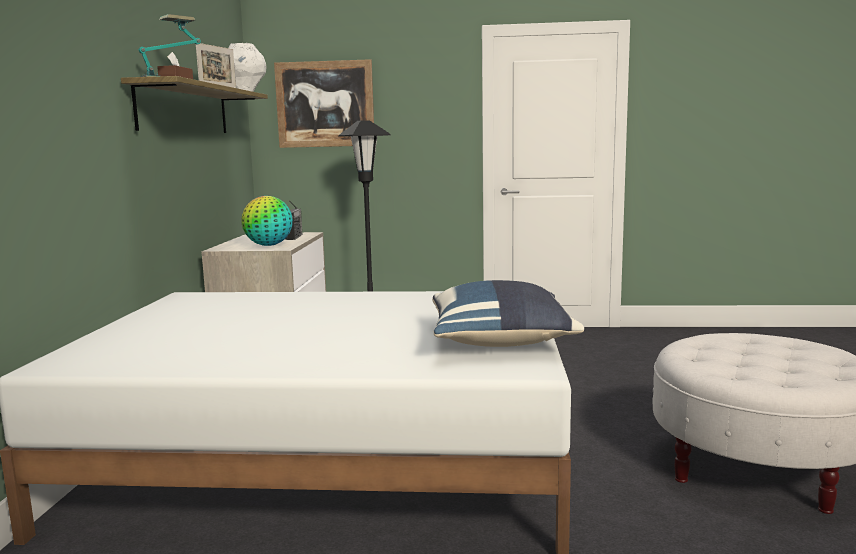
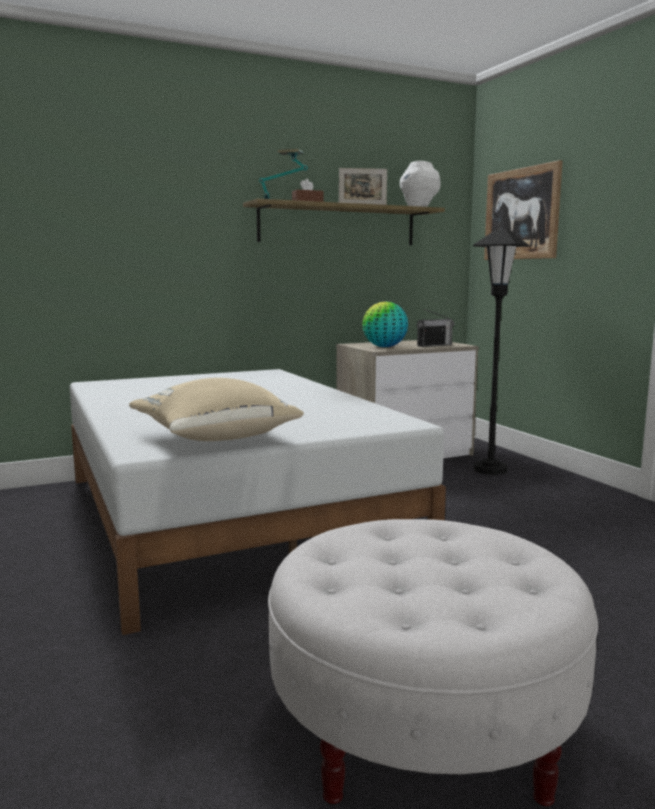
camera: 60 degrees right, 0 degrees up
blue pillow [432,280,584,347] -> beige pillow [129,378,304,441]

